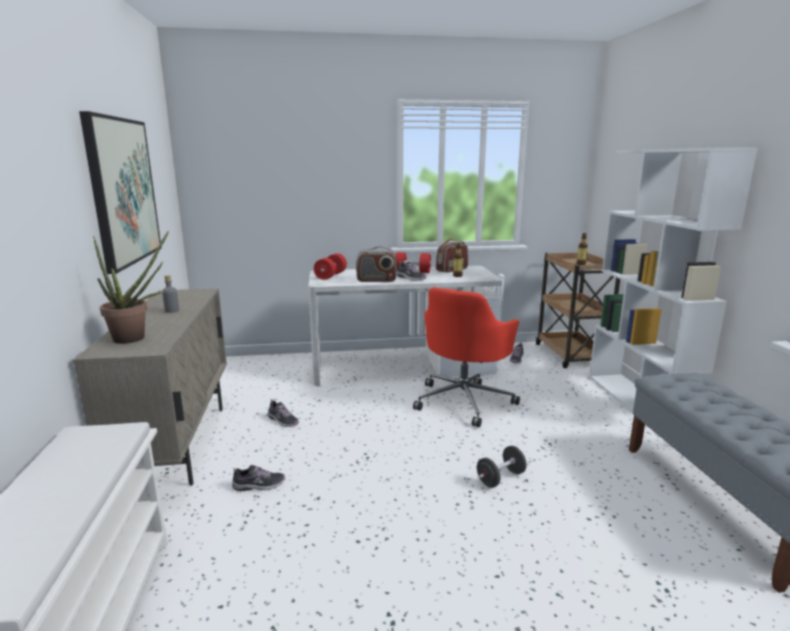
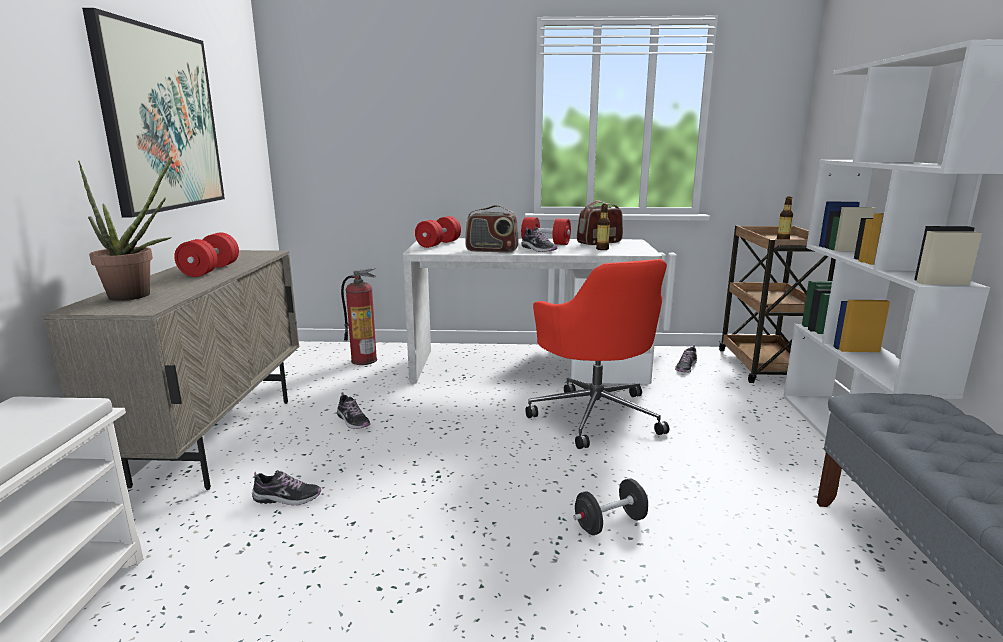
camera: 10 degrees right, 0 degrees up
grey bottle [162,275,179,313] -> red dumbbell [174,232,239,277]
red office chair [413,287,520,427] -> red office chair turned 60 degrees counterclockwise [525,259,669,449]
none -> fire extinguisher [341,268,377,365]

